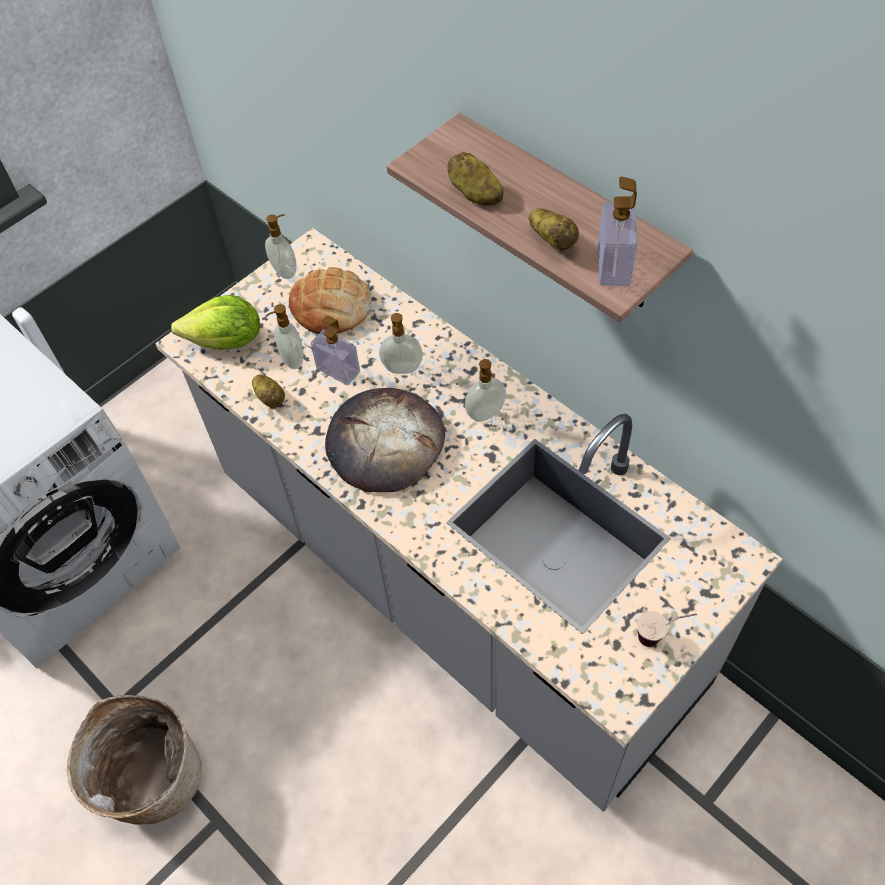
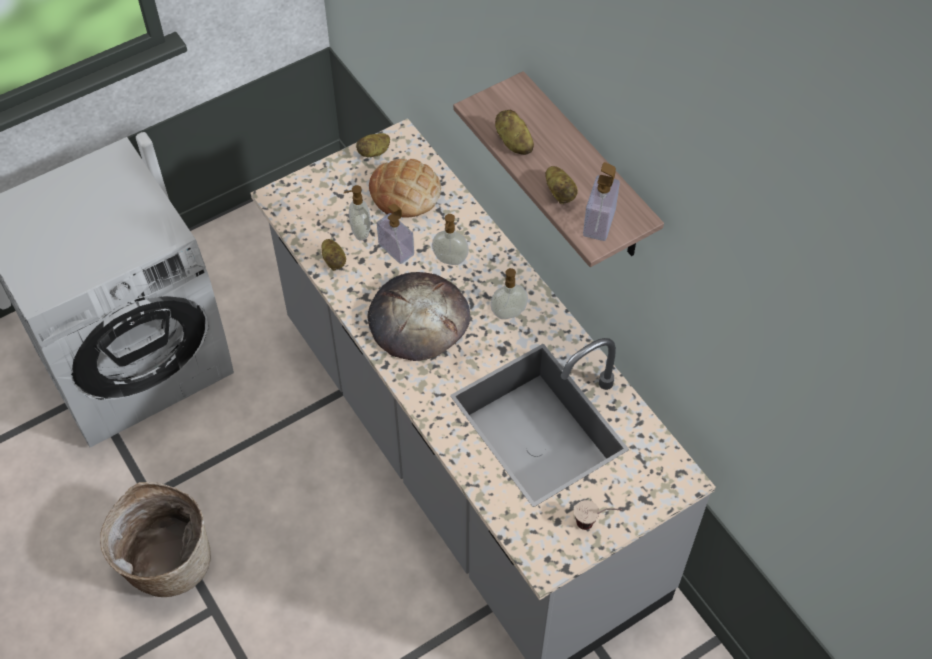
camera: 10 degrees right, 0 degrees up
lettuce [171,295,260,350] -> none
soap dispenser [265,214,297,279] -> potato [356,133,390,157]

